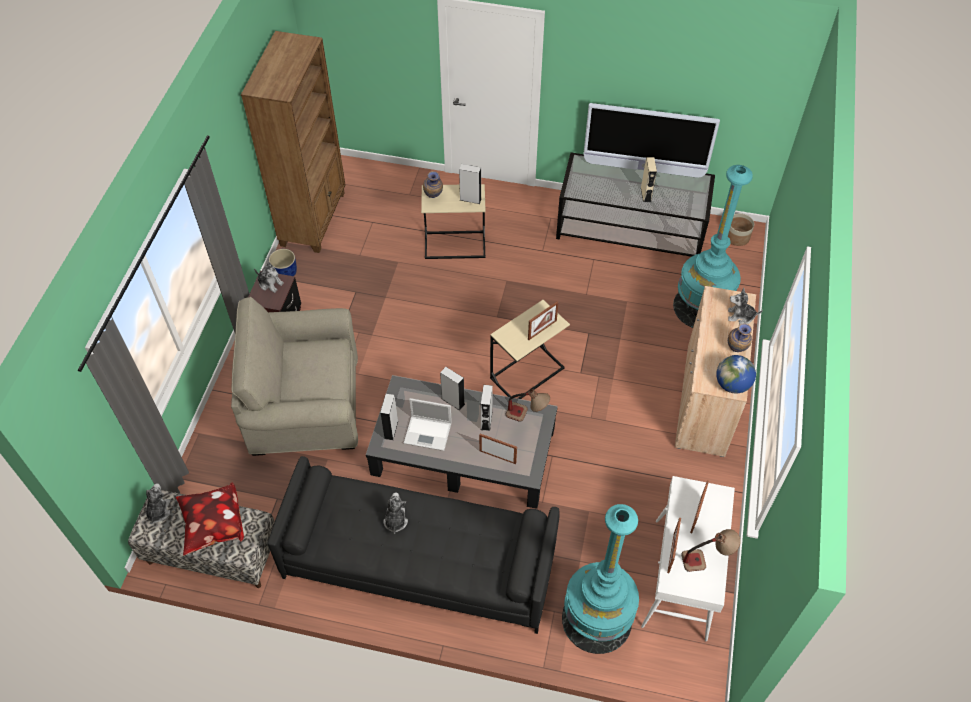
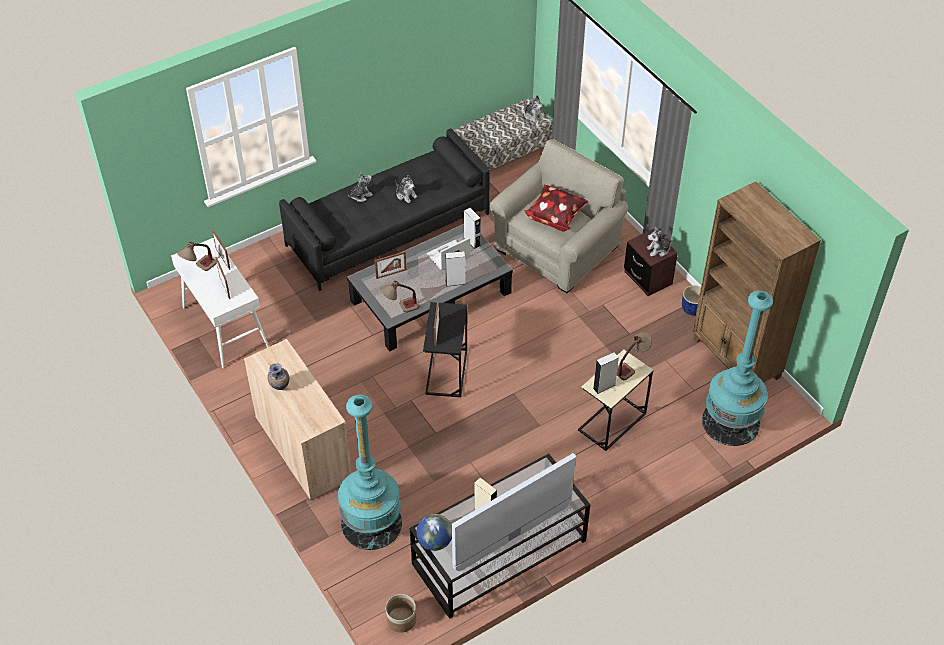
camera: 135 degrees right, 5 degrees down
pillow [176,482,244,555] -> pillow moved to [524,185,588,232]
vase [423,171,443,198] -> table lamp [617,332,652,380]
grey speaker [481,385,493,431] -> none
beige side table [490,300,570,399] -> black side table [423,302,467,397]
turquoise floor lamp [562,504,639,654] -> turquoise floor lamp moved to [702,290,773,446]
globe [716,355,756,394] -> globe moved to [416,514,452,551]
plush toy [728,288,763,324] -> plush toy moved to [348,173,373,202]

